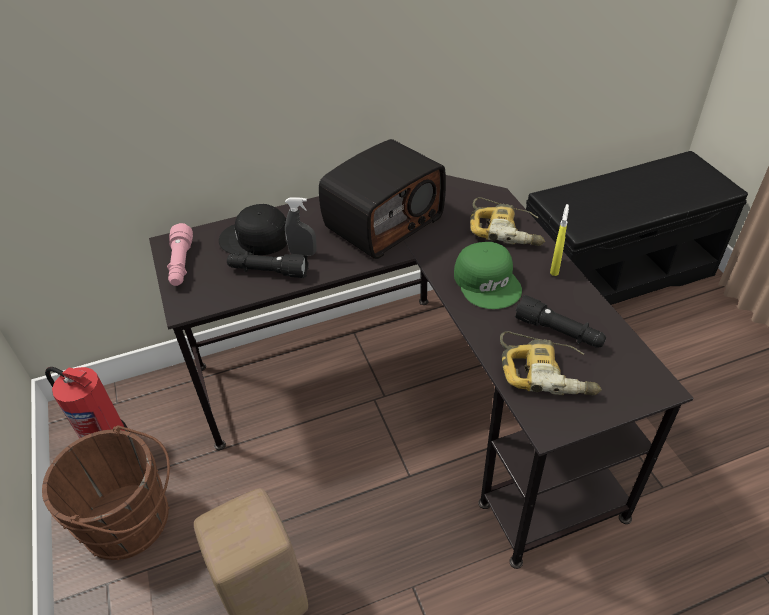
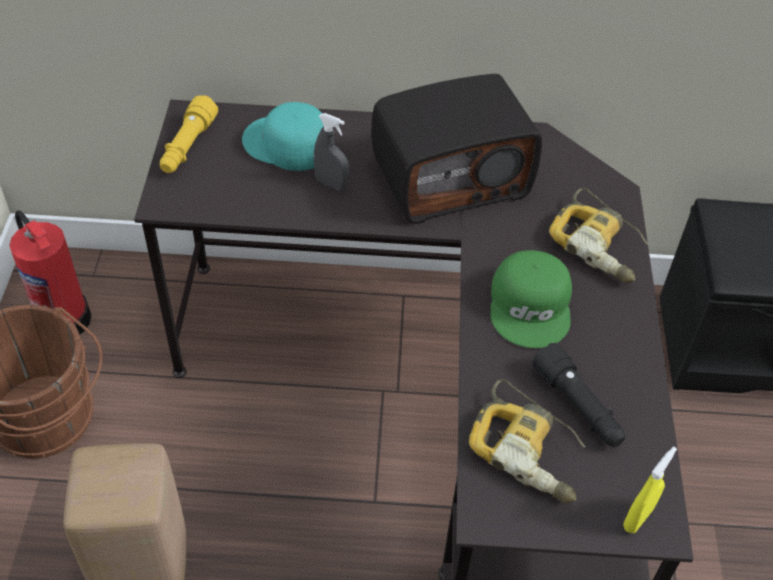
camera: 20 degrees right, 5 degrees up
pink flashlight [167,223,193,286] -> yellow flashlight [160,95,218,173]
black cap [219,204,287,255] -> turquoise cap [242,102,324,171]
black flashlight [227,252,309,278] -> none
yellow spray bottle [550,204,569,276] -> yellow spray bottle moved to [623,447,677,533]

